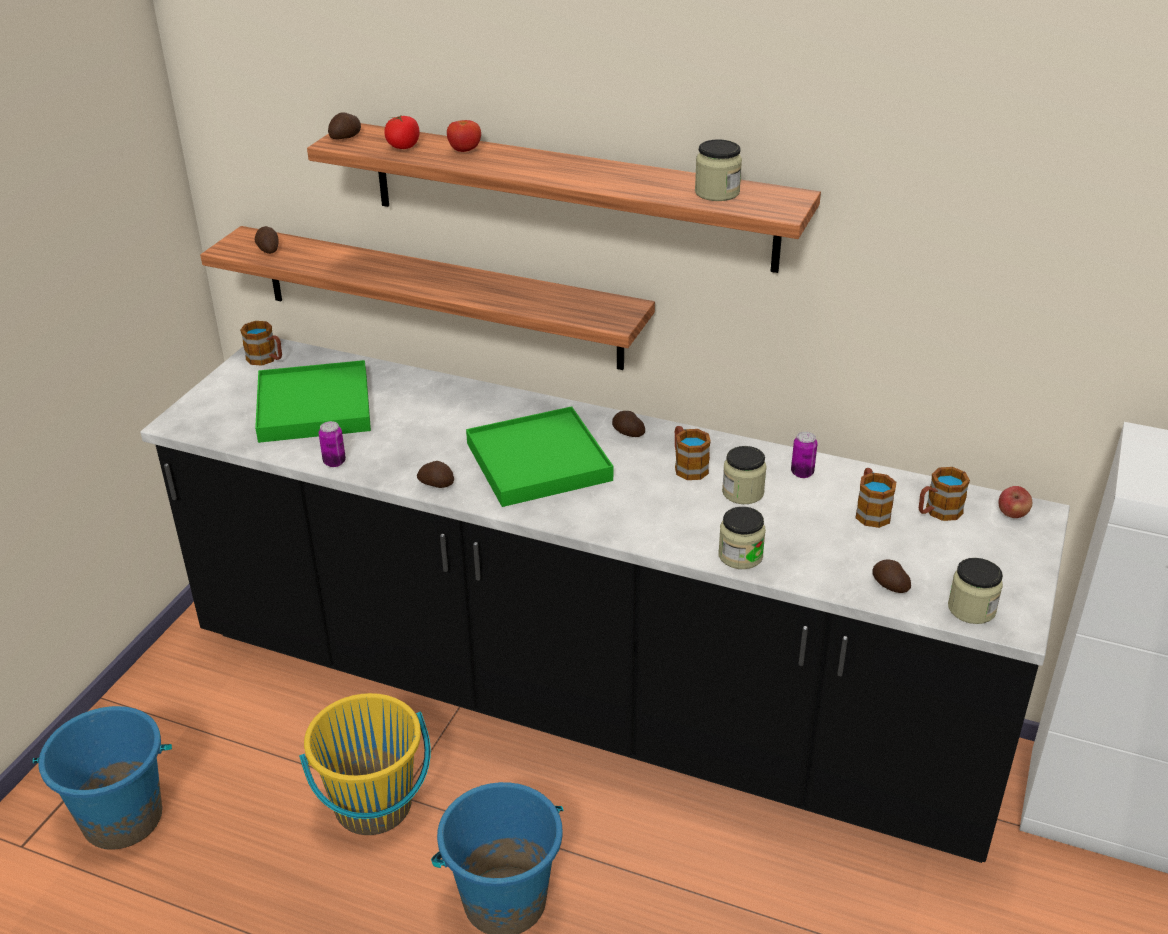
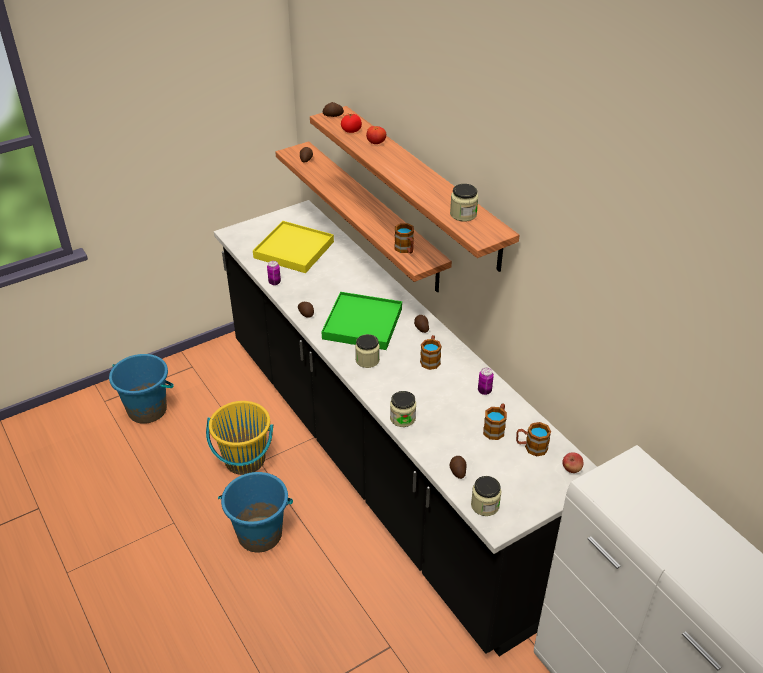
camera: 35 degrees right, 5 degrees up
mug [240,321,282,366] -> mug moved to [394,223,414,253]
green tray [255,360,371,443] -> yellow tray [253,221,334,273]
jar [722,446,767,504] -> jar moved to [355,334,380,368]

